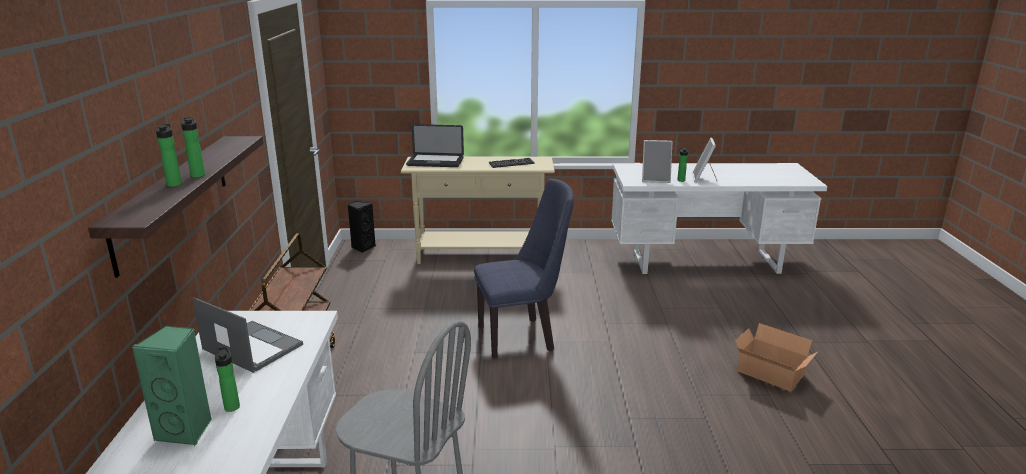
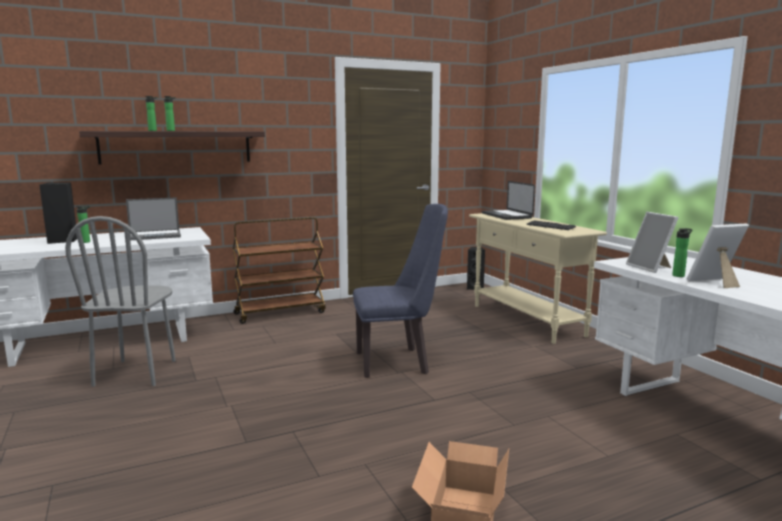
camera: 65 degrees right, 10 degrees down
green speaker [132,326,212,446] -> black speaker [39,182,77,244]
laptop [192,297,303,373] -> laptop turned 60 degrees clockwise [126,197,181,240]
blue chair [474,179,574,358] -> blue chair turned 60 degrees counterclockwise [353,204,448,378]

